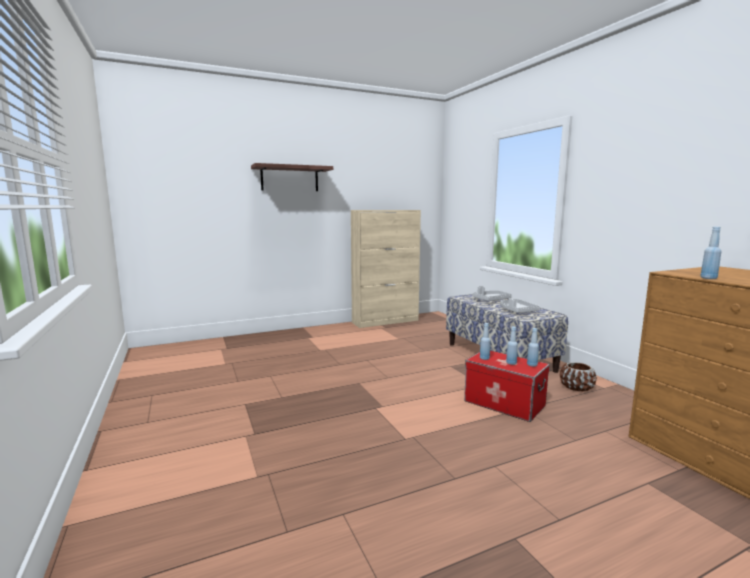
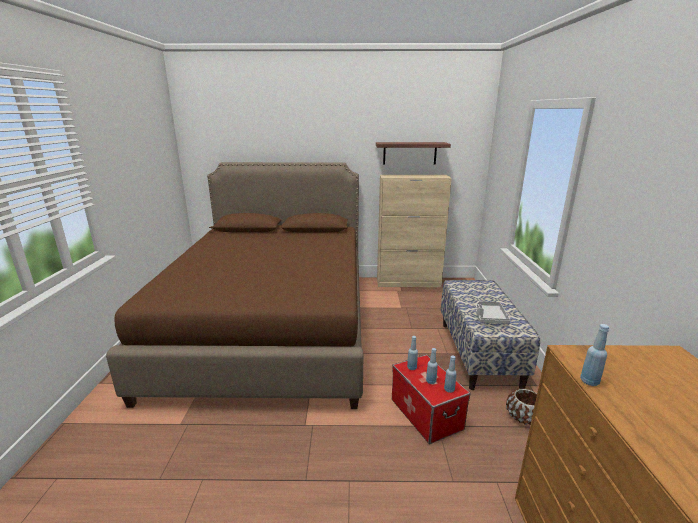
camera: 25 degrees right, 10 degrees up
shelf [251,163,333,191] -> shelf moved to [376,142,451,165]
grey tray [472,286,512,301] -> none
none -> brown bed [106,162,363,409]

